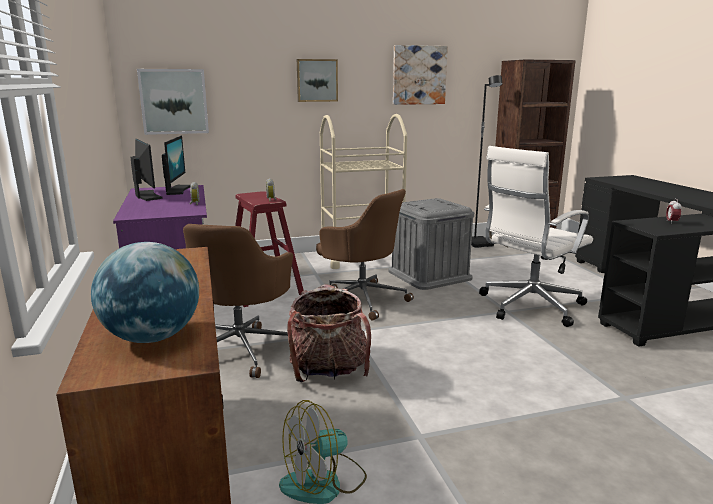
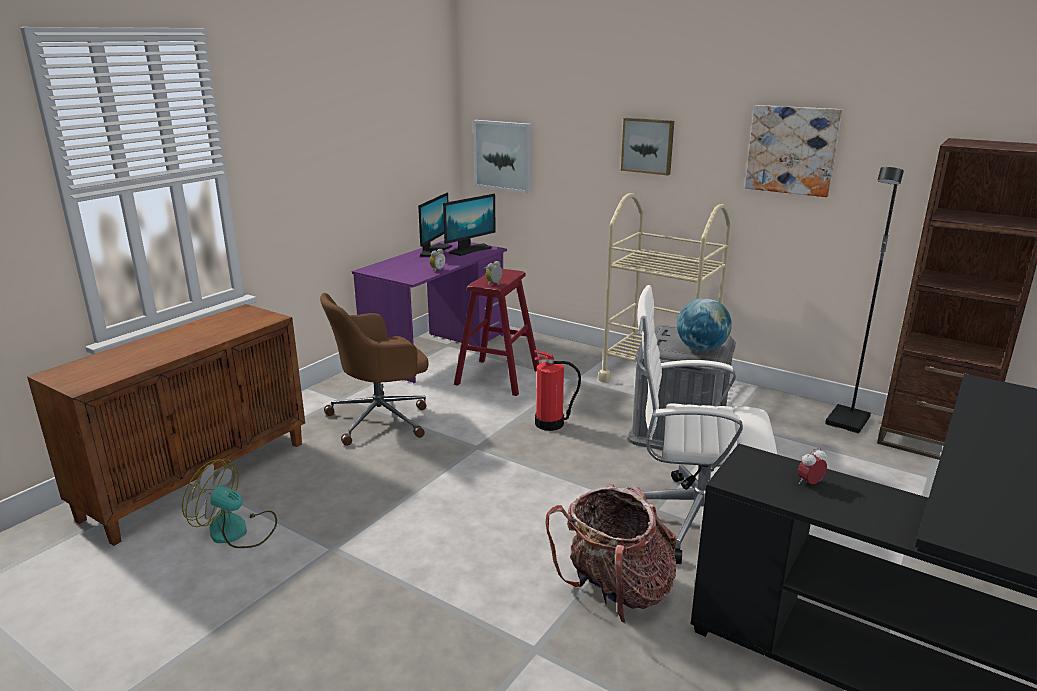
camera: 50 degrees right, 5 degrees up
globe [91,242,199,343] -> globe moved to [677,298,732,351]
backpack [287,284,371,382] -> backpack moved to [546,484,677,624]
brown office chair [316,189,414,320] -> fire extinguisher [534,350,581,431]

